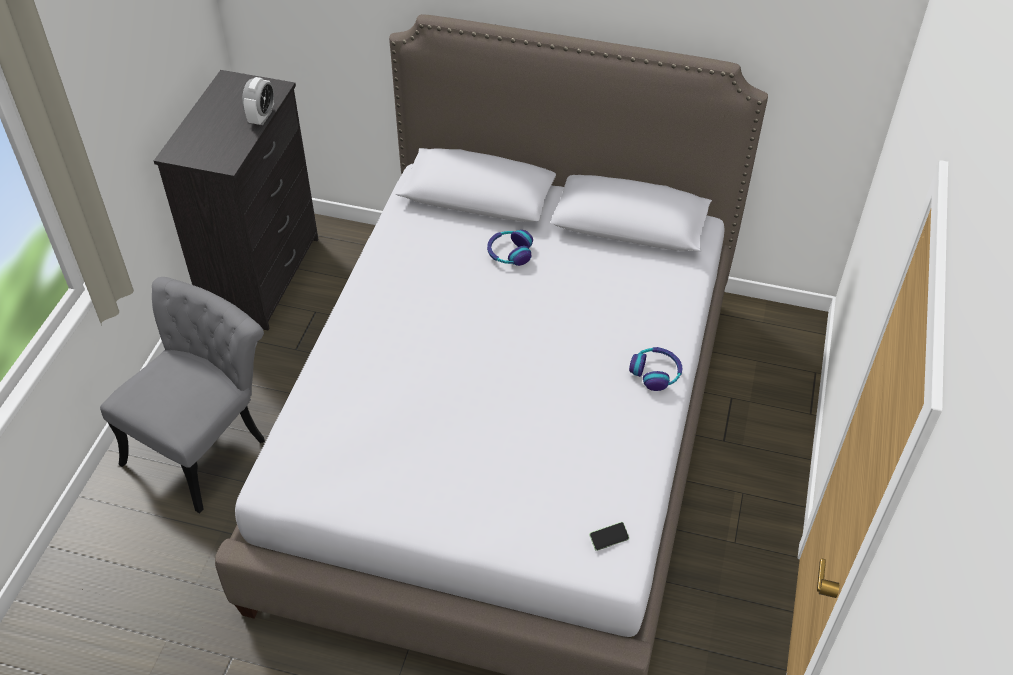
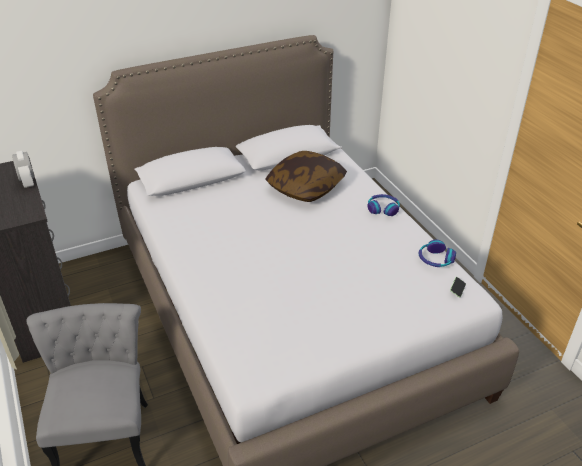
camera: 40 degrees left, 10 degrees down
headphones [487,230,533,266] -> headphones moved to [418,240,456,267]
none -> pillow [265,151,347,202]

